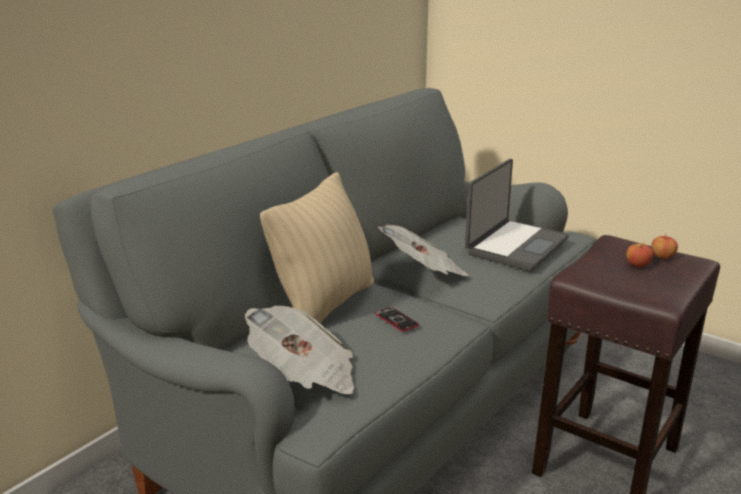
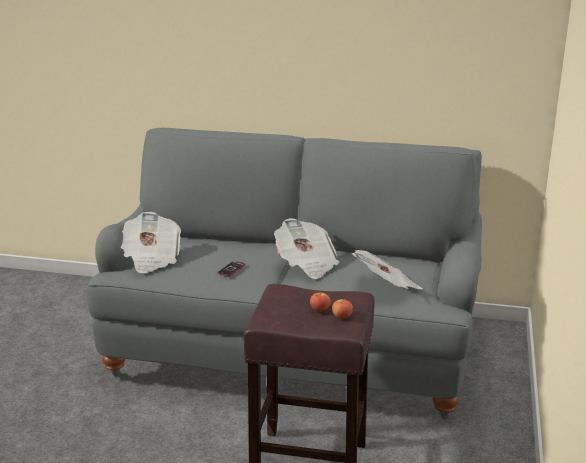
camera: 65 degrees right, 0 degrees up
beige pillow [260,172,374,323] -> none
laptop [465,159,569,271] -> newspaper [351,250,423,289]

